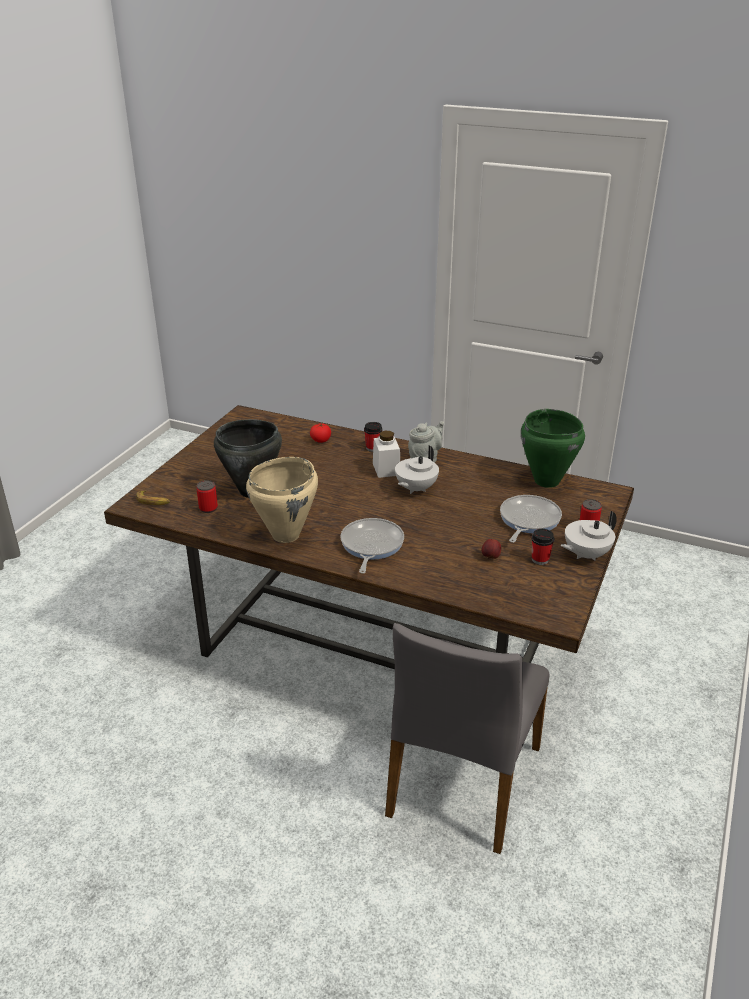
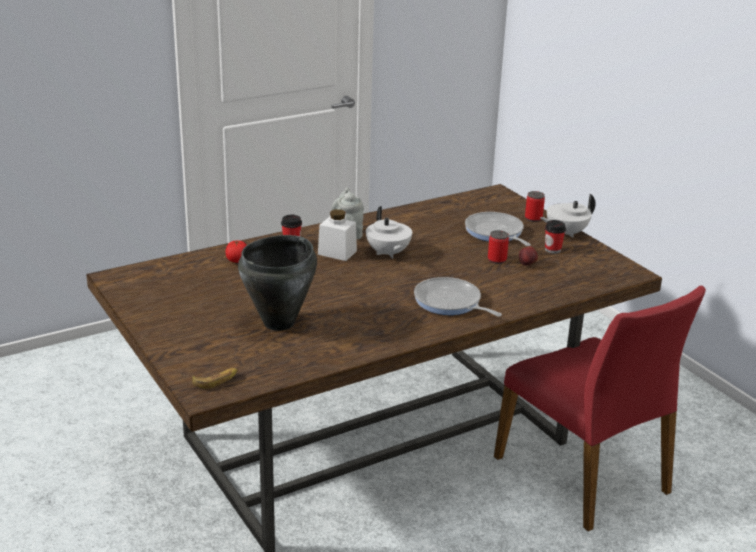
camera: 55 degrees left, 5 degrees down
can [196,480,218,513] -> can moved to [488,230,509,264]
beige cooking pot [246,457,318,543] -> none
grey chair [385,623,550,854] -> red chair [494,286,706,531]
green cooking pot [521,409,585,488] -> none
white teapot [561,511,617,561] -> white teapot turned 60 degrees clockwise [540,194,595,238]

